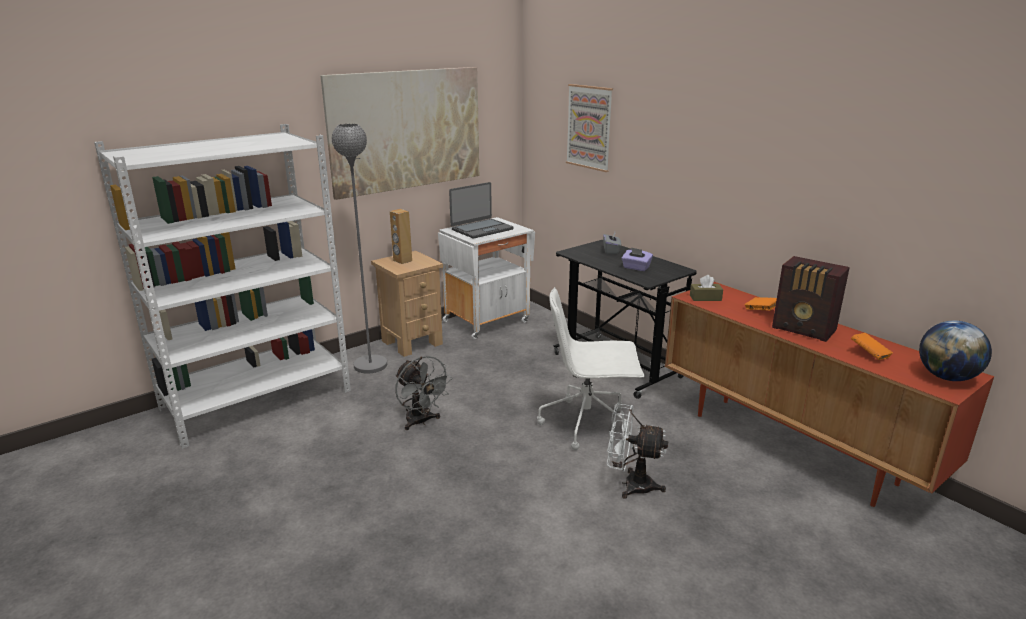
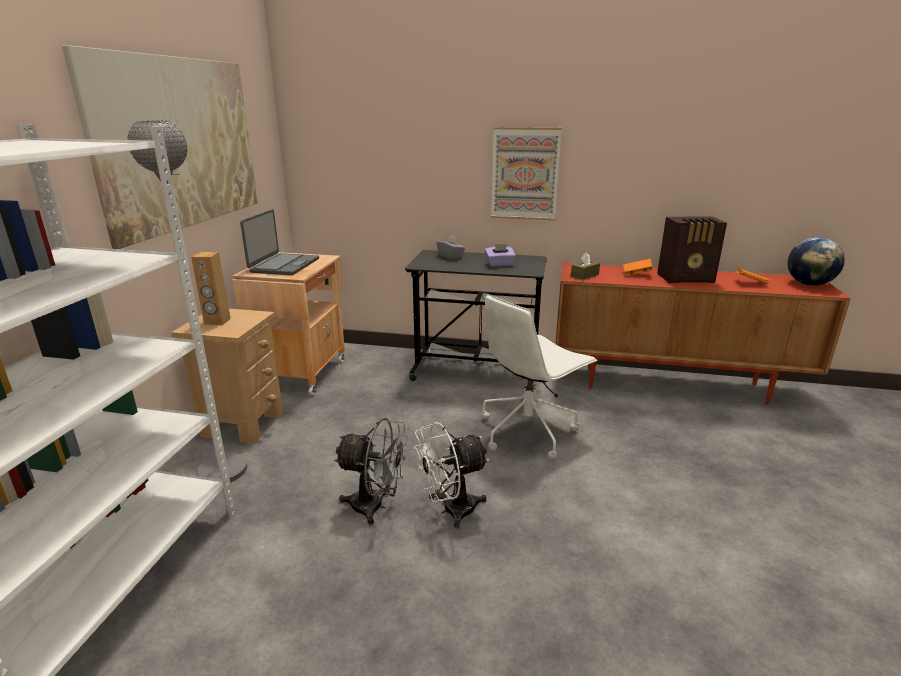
camera: 40 degrees left, 0 degrees up
white cart [438,217,535,339] -> brown cart [232,252,345,395]
picture [566,84,613,172] -> picture moved to [491,127,562,220]
white fan [607,404,668,499] -> white fan moved to [414,422,489,529]

